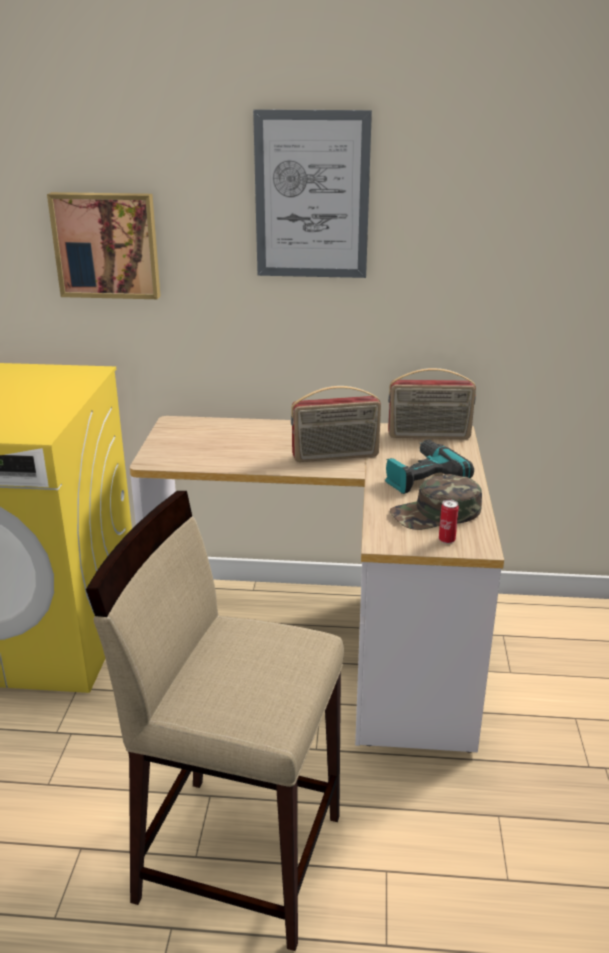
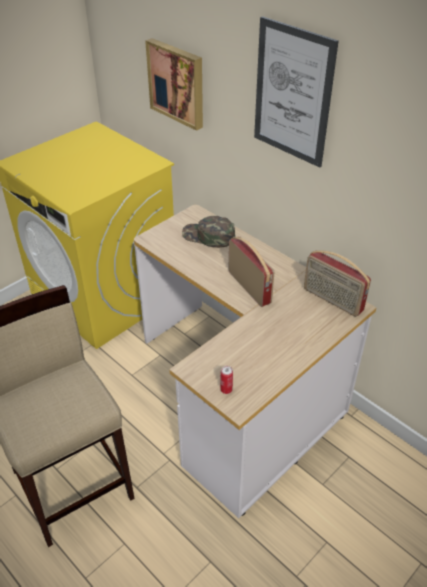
camera: 40 degrees right, 15 degrees up
radio [291,386,381,462] -> radio turned 150 degrees counterclockwise [228,237,274,307]
power drill [385,440,474,494] -> none
green cap [390,474,482,530] -> green cap moved to [182,216,235,248]

